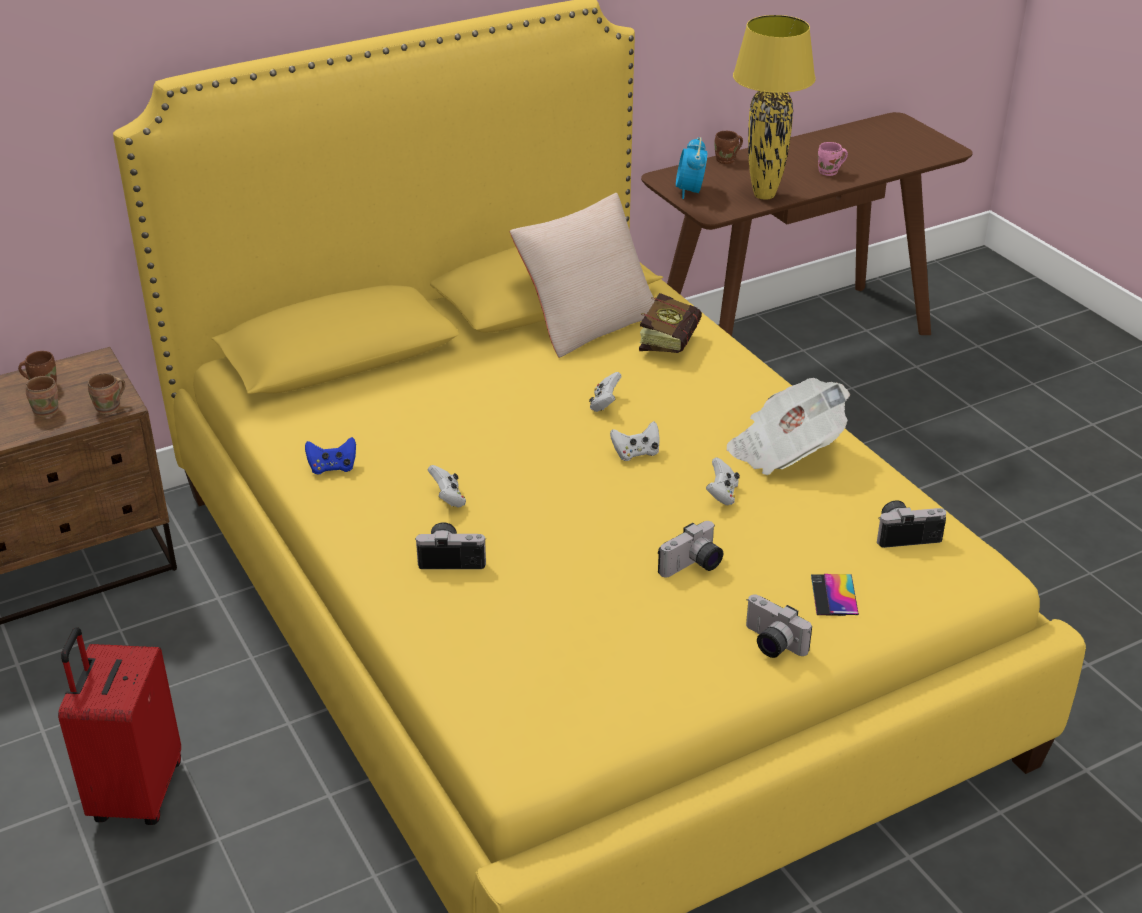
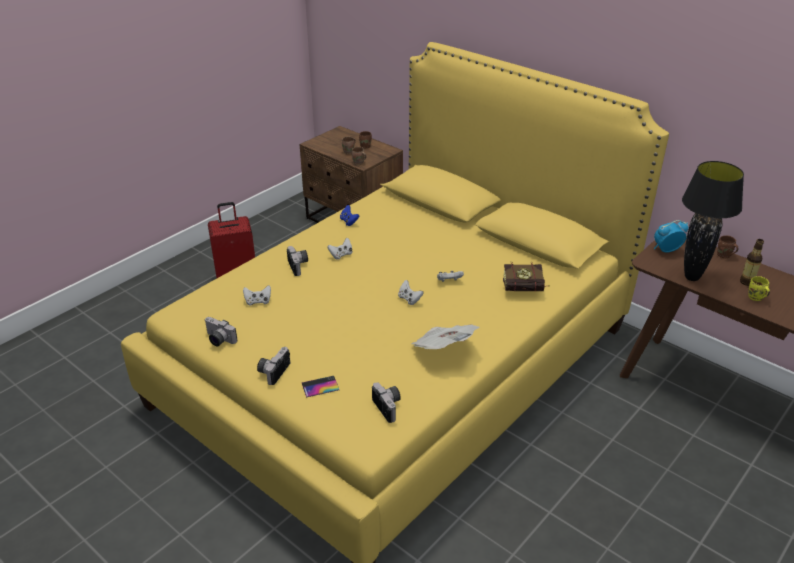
camera: 70 degrees right, 0 degrees up
beige pillow [510,193,655,358] -> none
camera [658,521,723,577] -> camera moved to [205,317,238,346]
white game controller [706,457,740,505] -> white game controller moved to [243,285,271,305]
yellow table lamp [733,15,816,200] -> black table lamp [682,161,744,281]
pink mug [818,142,848,176] -> yellow mug [748,276,770,301]
none -> bottle [740,239,764,286]

